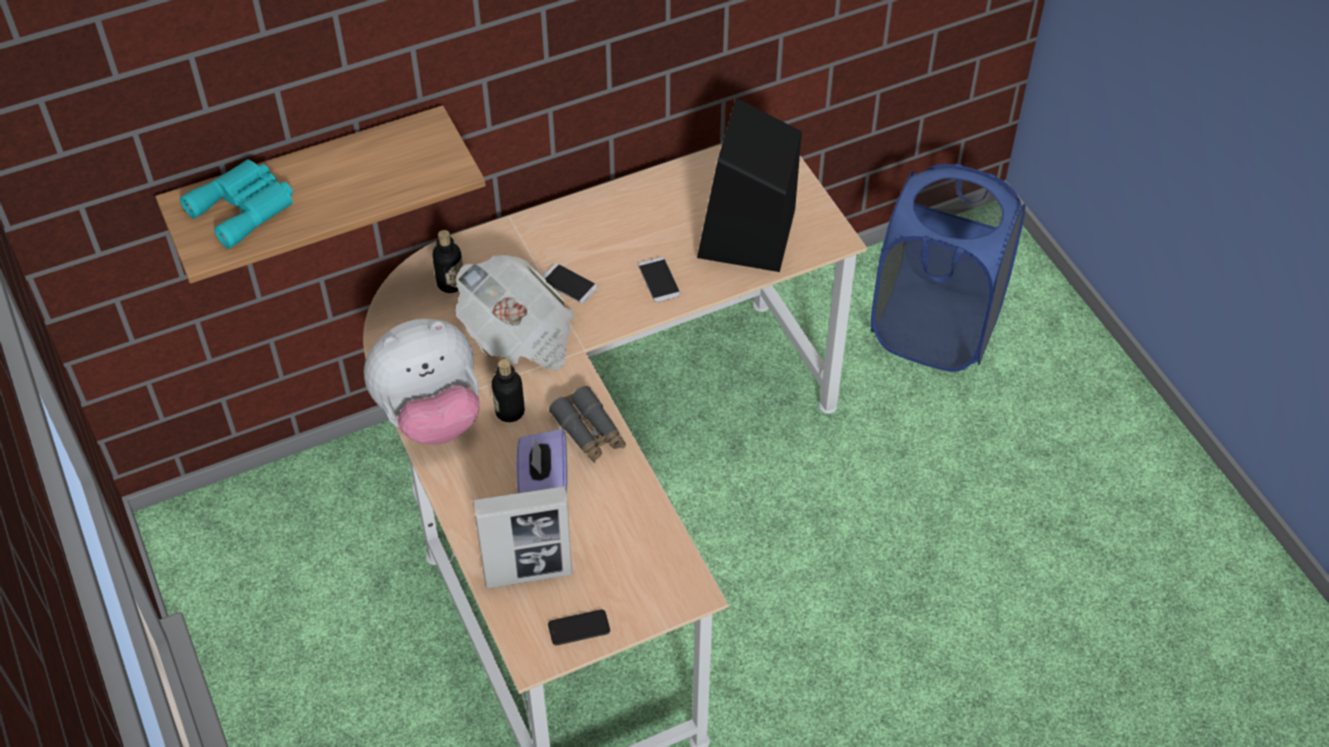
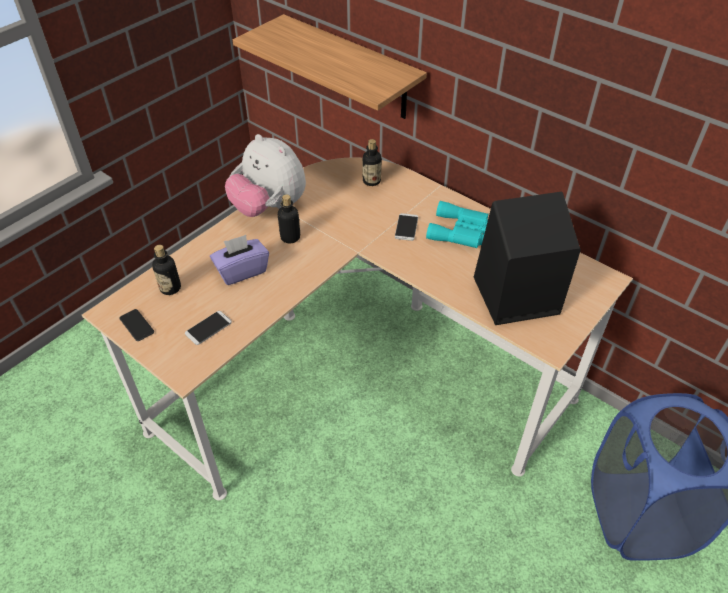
camera: 65 degrees right, 5 degrees down
turquoise binoculars [180,160,293,249] -> turquoise binoculars moved to [426,201,488,248]
newspaper [455,255,574,370] -> none
picture frame [473,486,572,588] -> bottle [152,245,181,295]
grey binoculars [549,386,626,463] -> none
phone [638,257,681,302] -> phone moved to [185,311,232,345]

